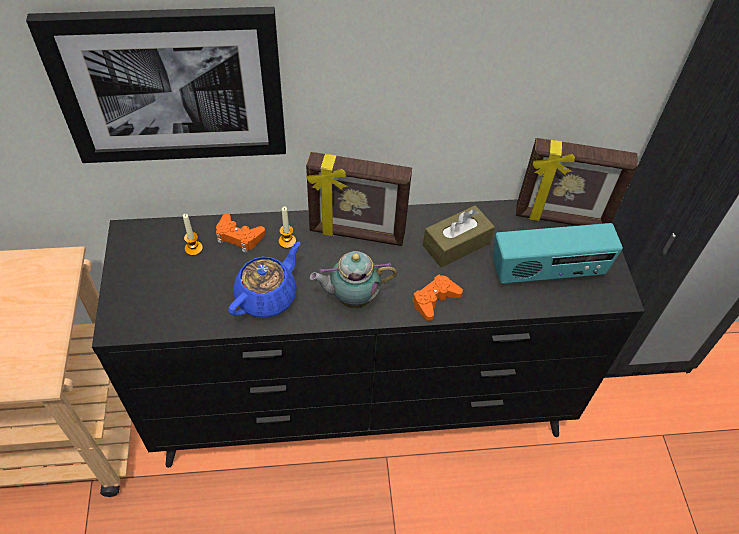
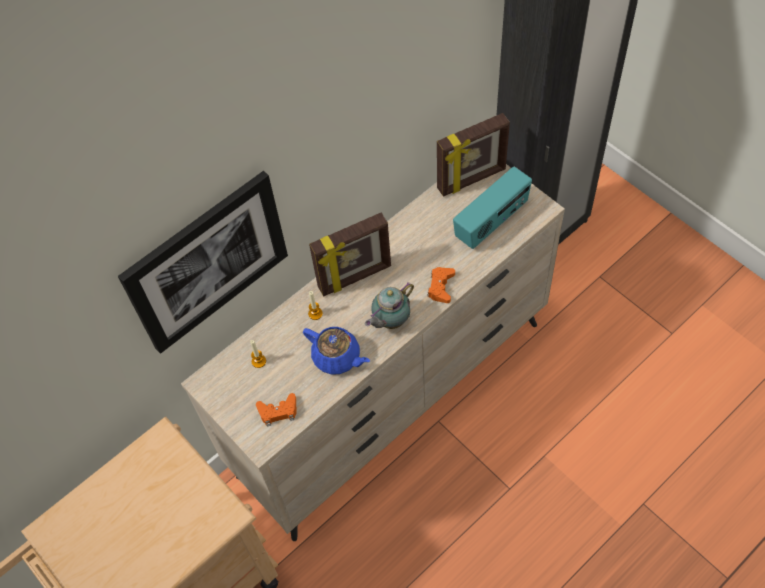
camera: 30 degrees left, 5 degrees up
black dresser [92,199,645,468] -> beige dresser [181,164,565,541]
orange game controller [216,214,265,253] -> orange game controller moved to [256,393,297,427]
blue teapot [228,242,300,318] -> blue teapot turned 120 degrees clockwise [303,327,370,375]
brown tissue box [423,205,495,268] -> none

